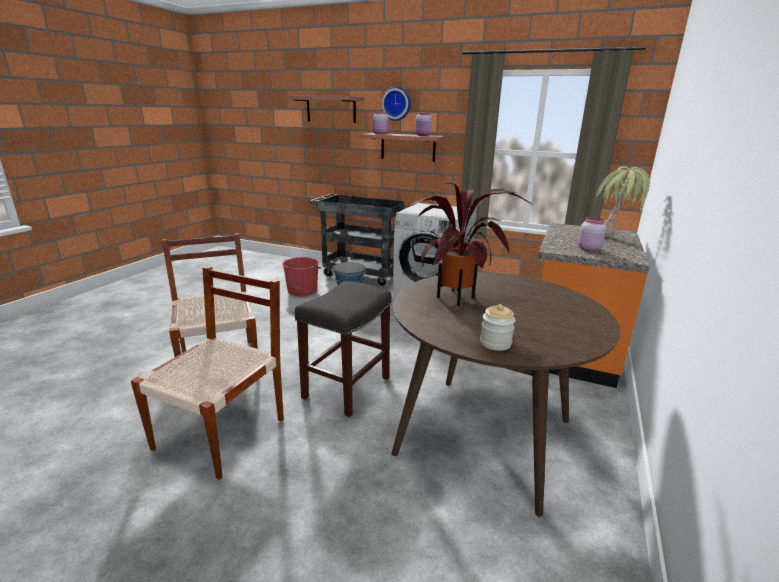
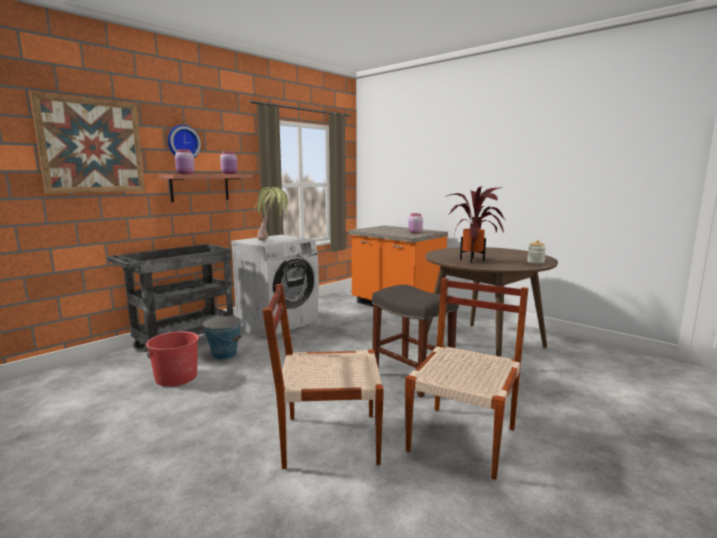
camera: 70 degrees left, 10 degrees down
chair [131,267,284,480] -> chair turned 75 degrees clockwise [405,278,529,480]
shelf [283,95,364,123] -> picture [30,92,145,194]
potted plant [596,166,651,237] -> potted plant moved to [254,187,289,241]

